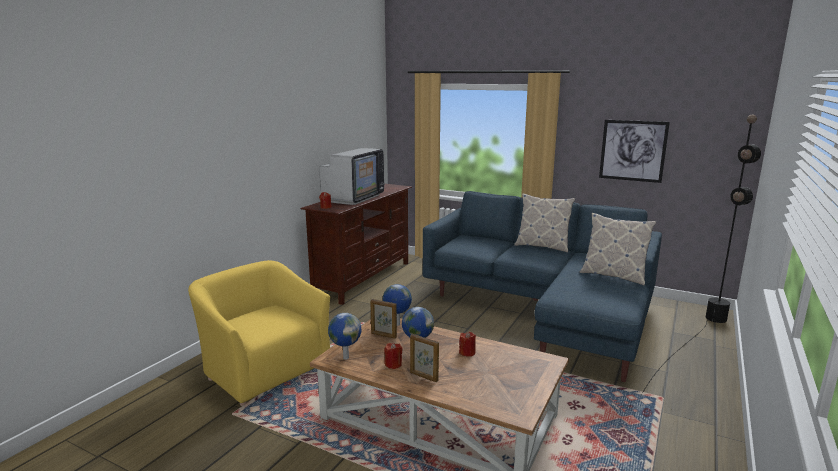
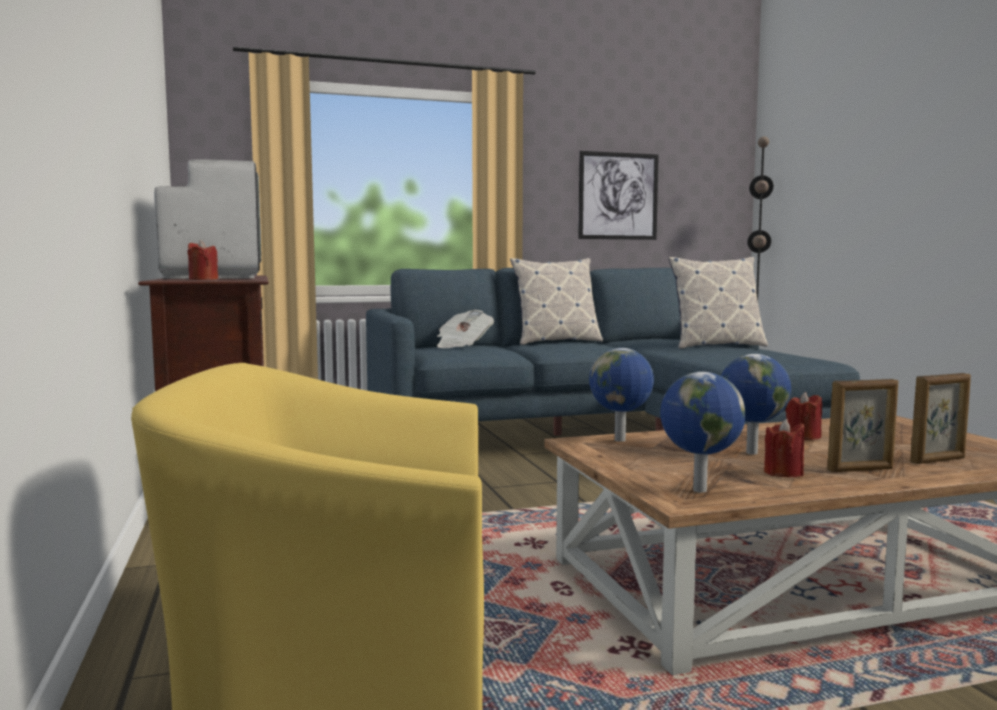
camera: 45 degrees left, 10 degrees down
picture frame [371,299,397,339] -> picture frame moved to [910,373,971,464]
none -> newspaper [437,310,494,348]

